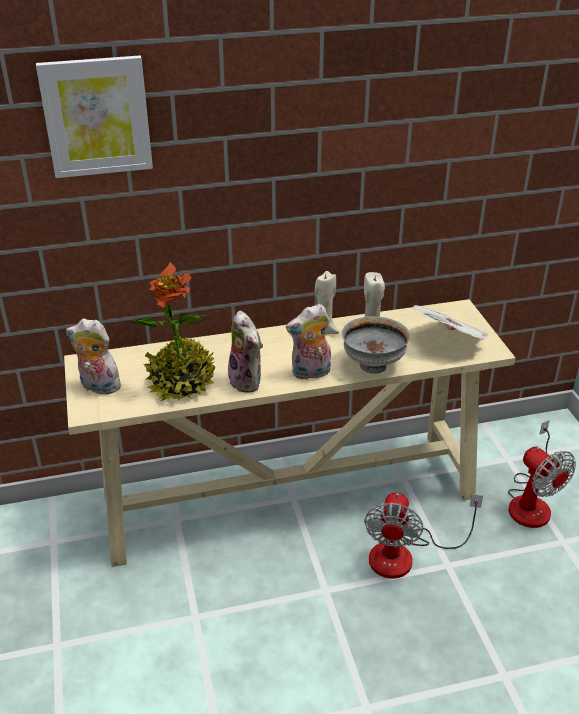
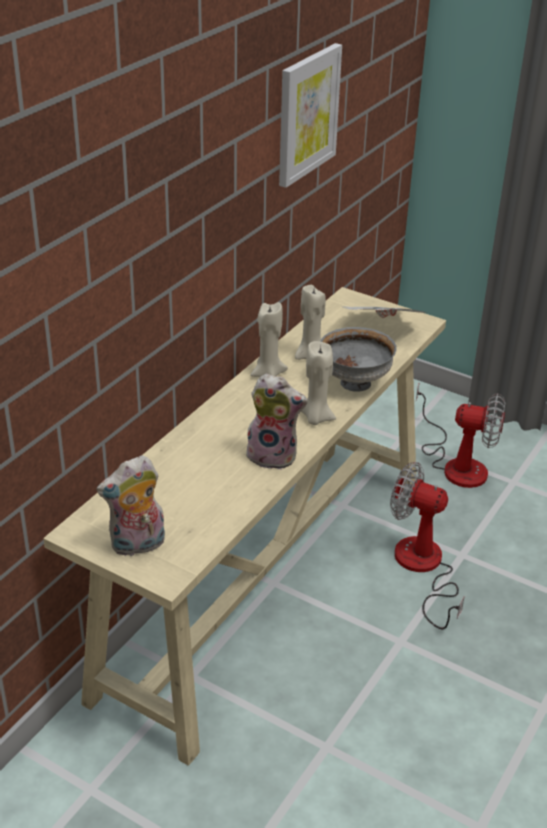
camera: 45 degrees left, 0 degrees up
picture [36,55,153,178] -> picture moved to [279,43,342,188]
potted plant [132,262,215,401] -> none
plush toy [286,304,331,380] -> beige candle [301,341,336,425]
fan [364,492,483,579] -> fan turned 150 degrees clockwise [390,462,465,629]

